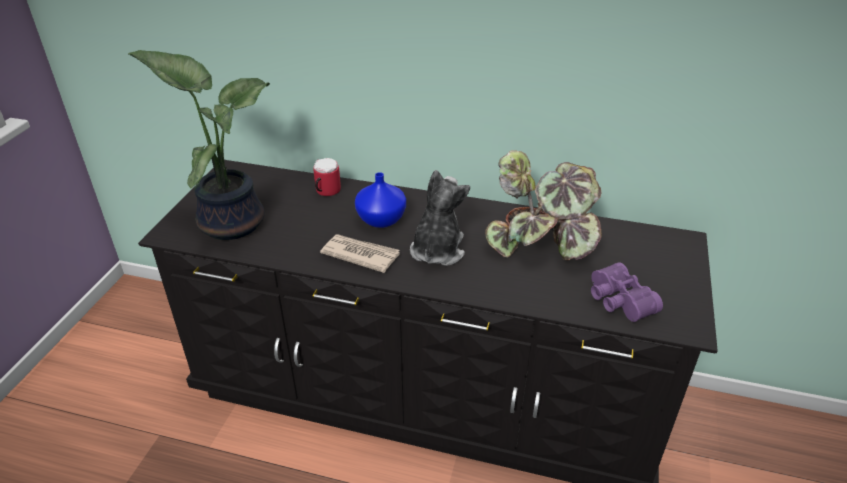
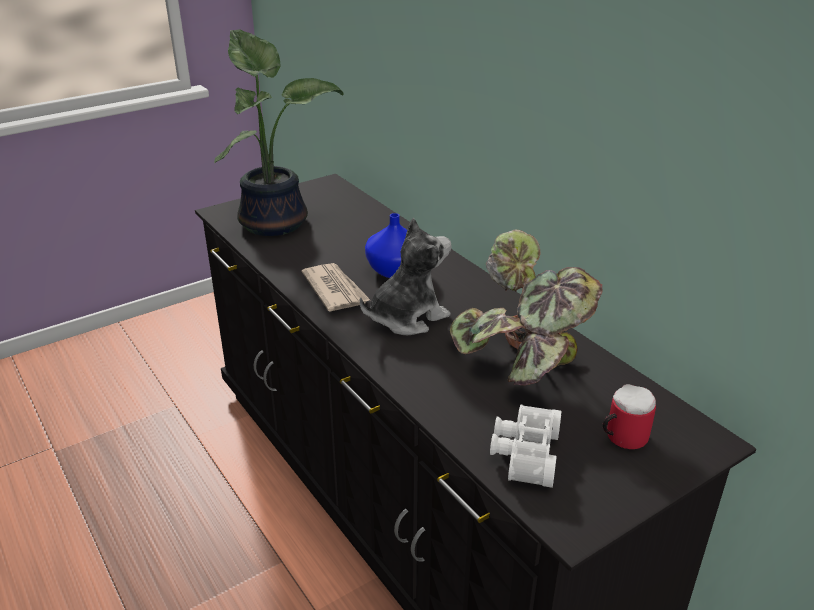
camera: 40 degrees right, 5 degrees down
mug [313,158,341,196] -> mug moved to [603,384,656,449]
purple binoculars [591,262,663,322] -> white binoculars [490,405,562,488]

